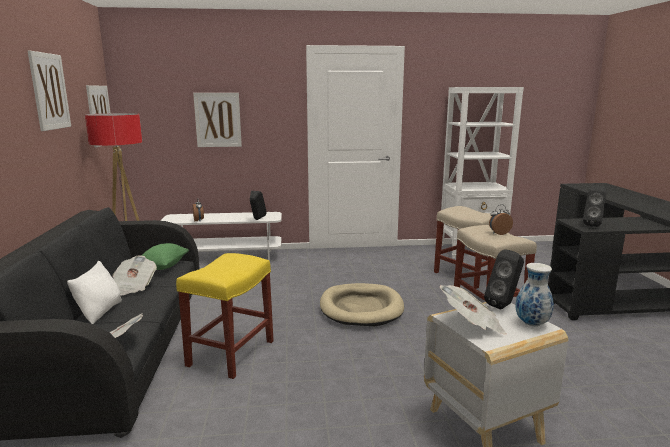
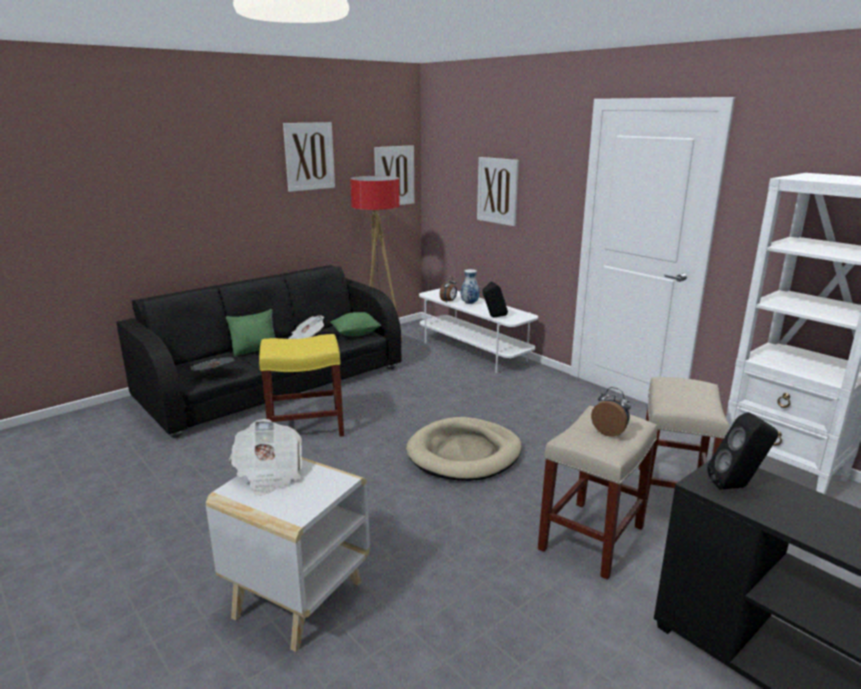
camera: 55 degrees right, 5 degrees up
white pillow [67,261,122,324] -> green pillow [226,309,276,356]
black speaker [484,249,524,310] -> none
vase [515,263,554,326] -> vase moved to [461,269,480,304]

